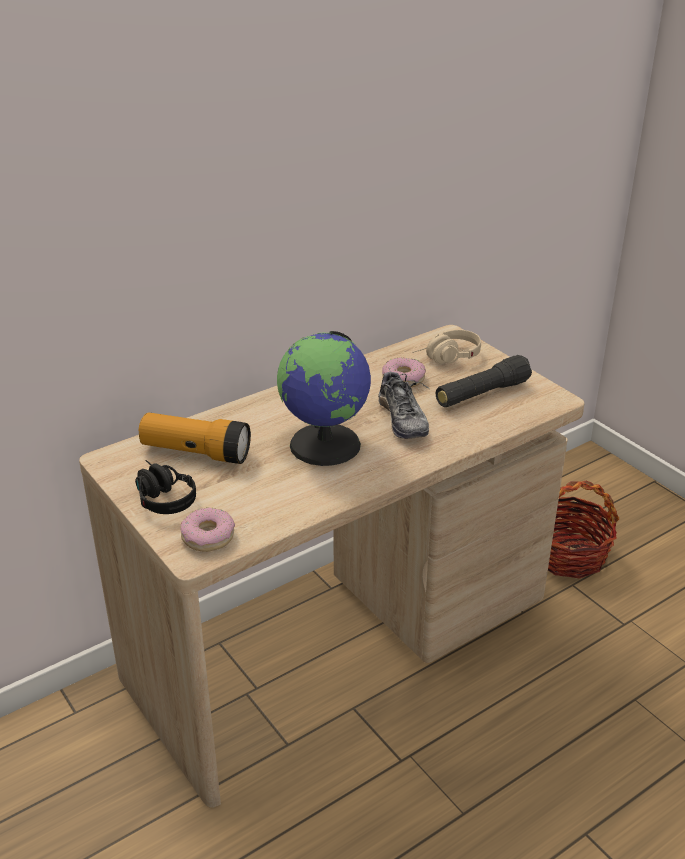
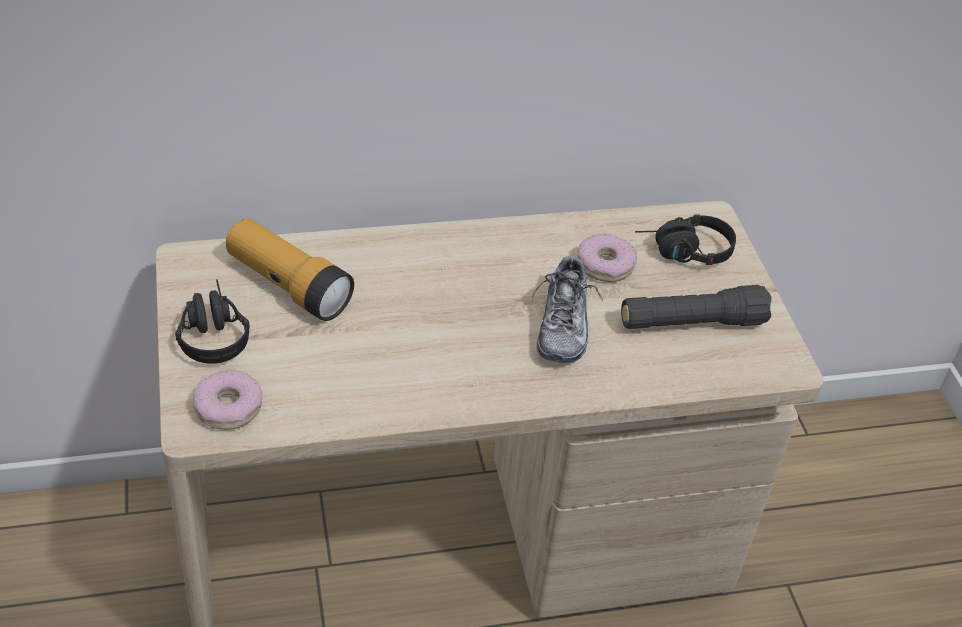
camera: 20 degrees right, 10 degrees up
globe [277,331,371,466] -> none
beige headphones [412,330,481,364] -> black headphones [635,214,736,265]
basket [548,481,619,579] -> none

